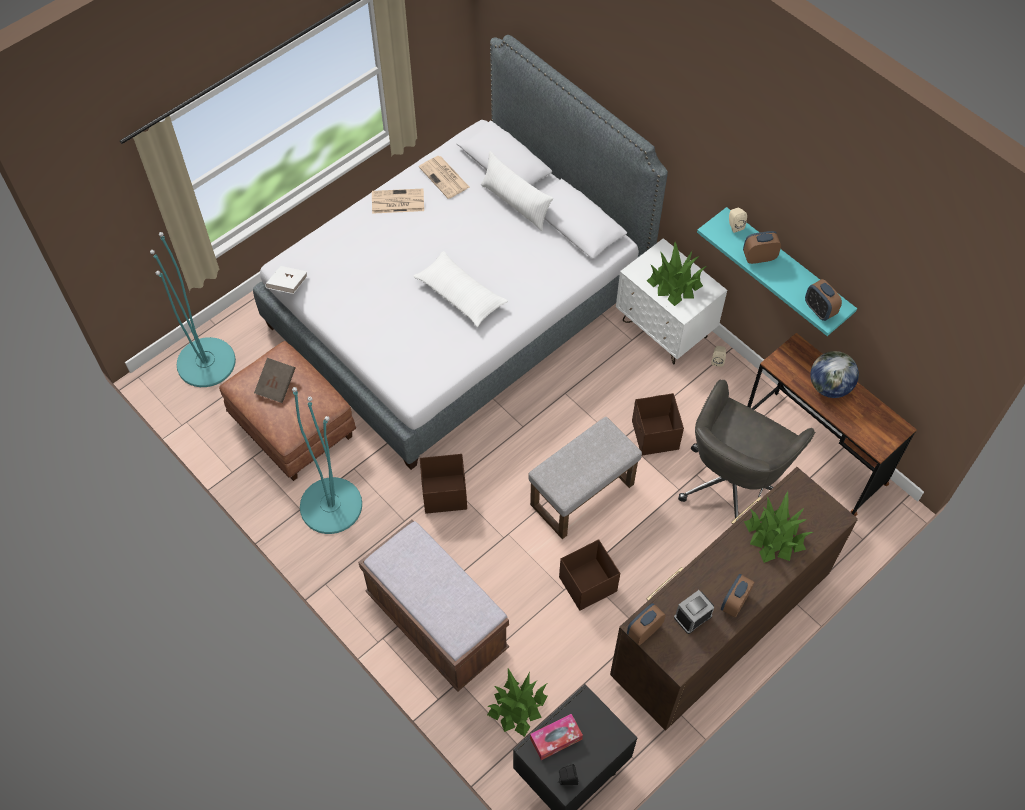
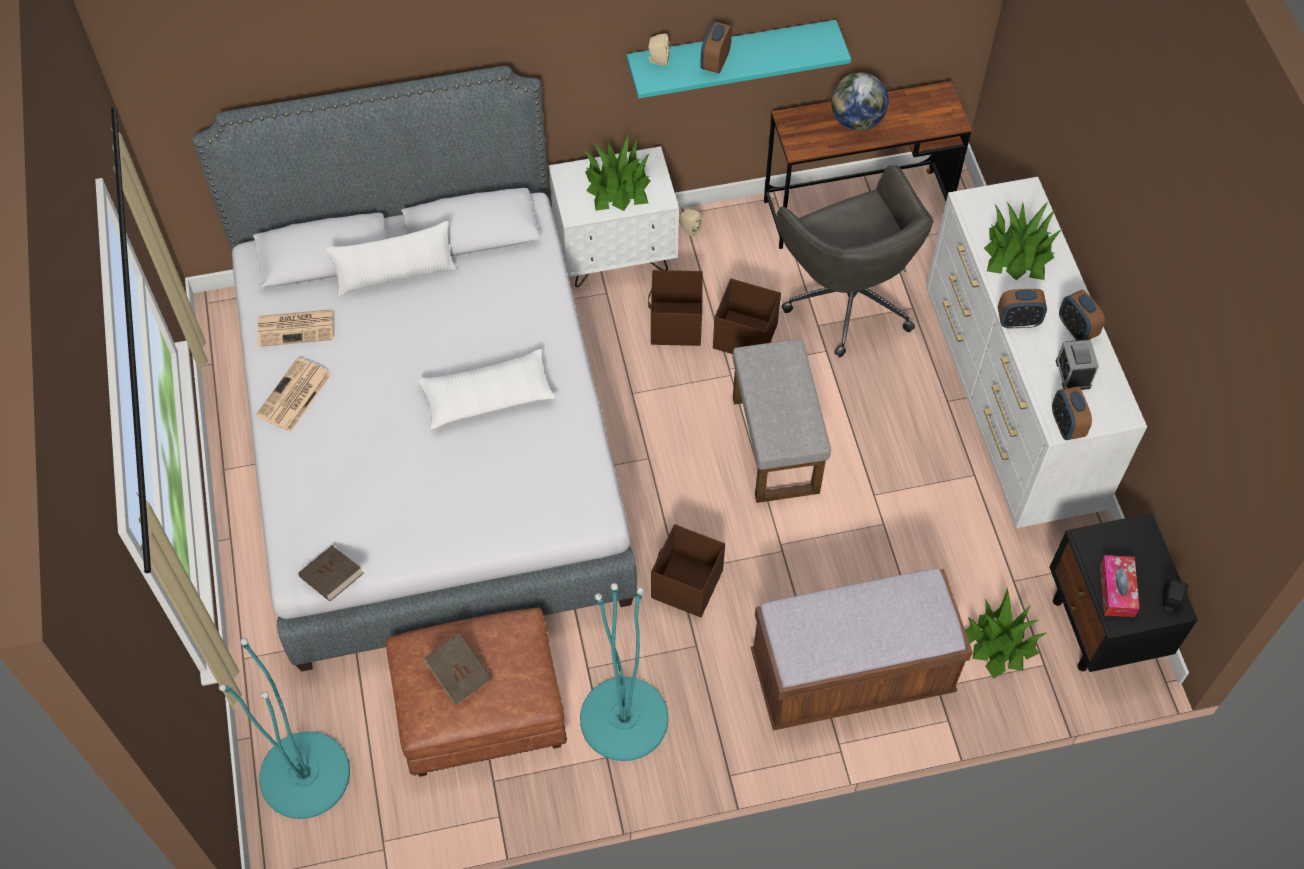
camera: 60 degrees left, 0 degrees up
white book [265,266,307,294] -> brown book [298,545,364,601]
brown storage box [559,539,620,611] -> brown storage box moved to [648,270,703,346]
brown dresser [610,467,858,731] -> white dresser [926,177,1147,528]
alarm clock [805,279,842,321] -> alarm clock moved to [998,289,1047,329]

